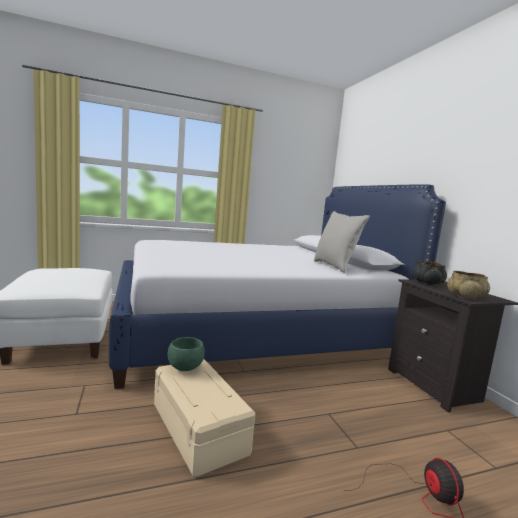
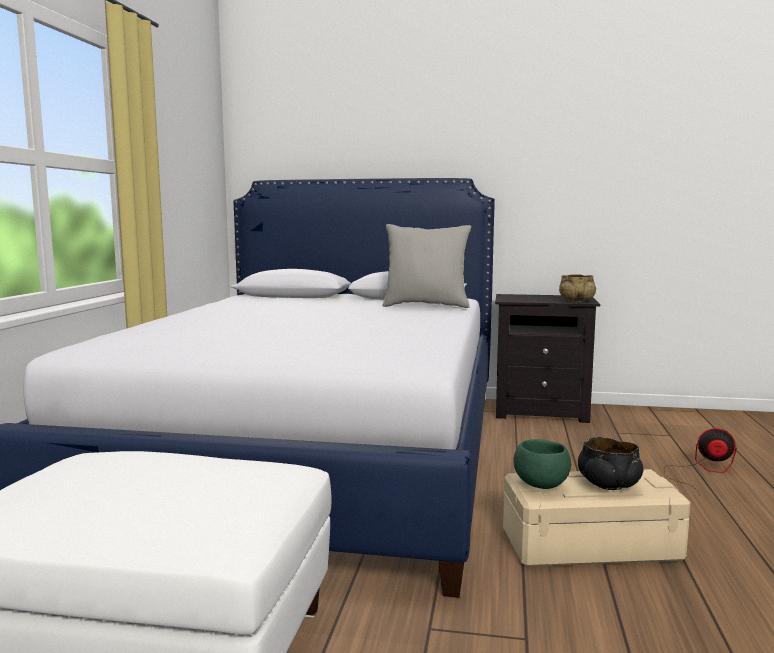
camera: 60 degrees left, 0 degrees up
black bowl [413,261,447,285] -> black bowl moved to [578,437,643,490]

